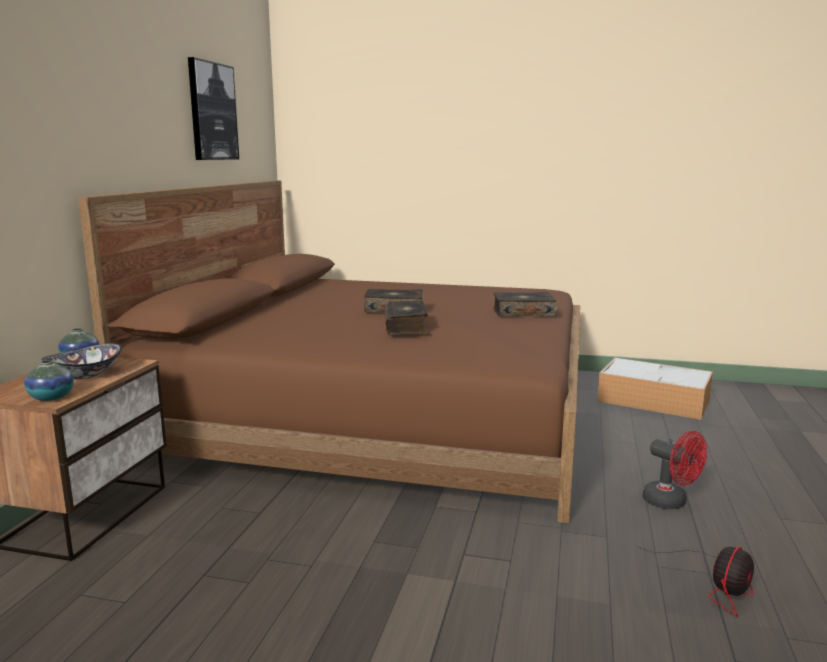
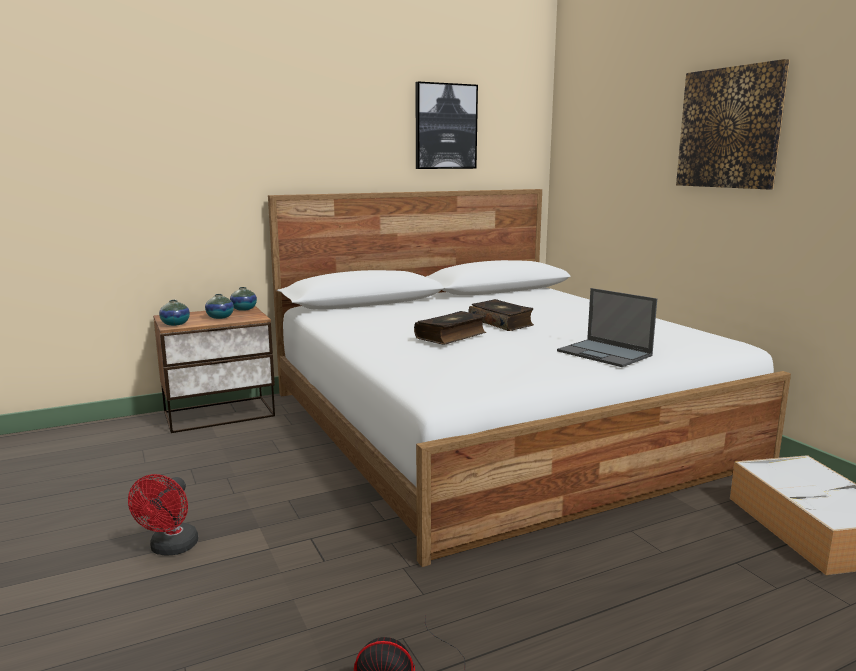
camera: 50 degrees right, 0 degrees up
bowl [42,343,122,379] -> vase [205,294,234,319]
brown bed [78,180,580,523] -> white bed [268,189,791,567]
book [493,292,557,316] -> laptop [557,288,657,367]
red fan [642,431,707,509] -> red fan moved to [128,474,198,555]
none -> picture [676,59,790,189]

